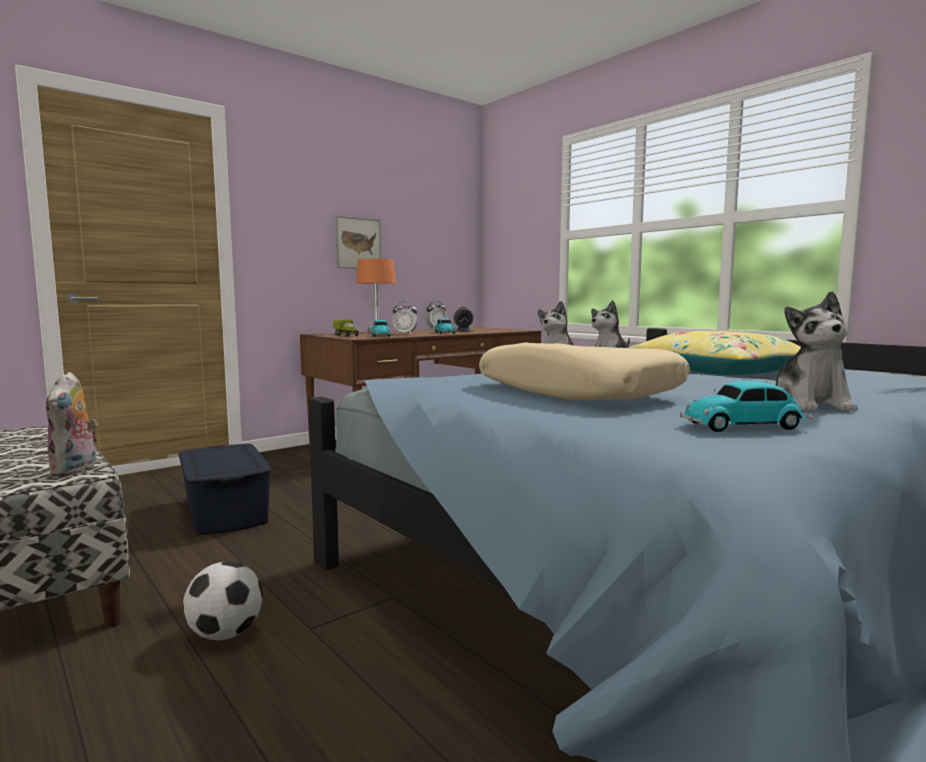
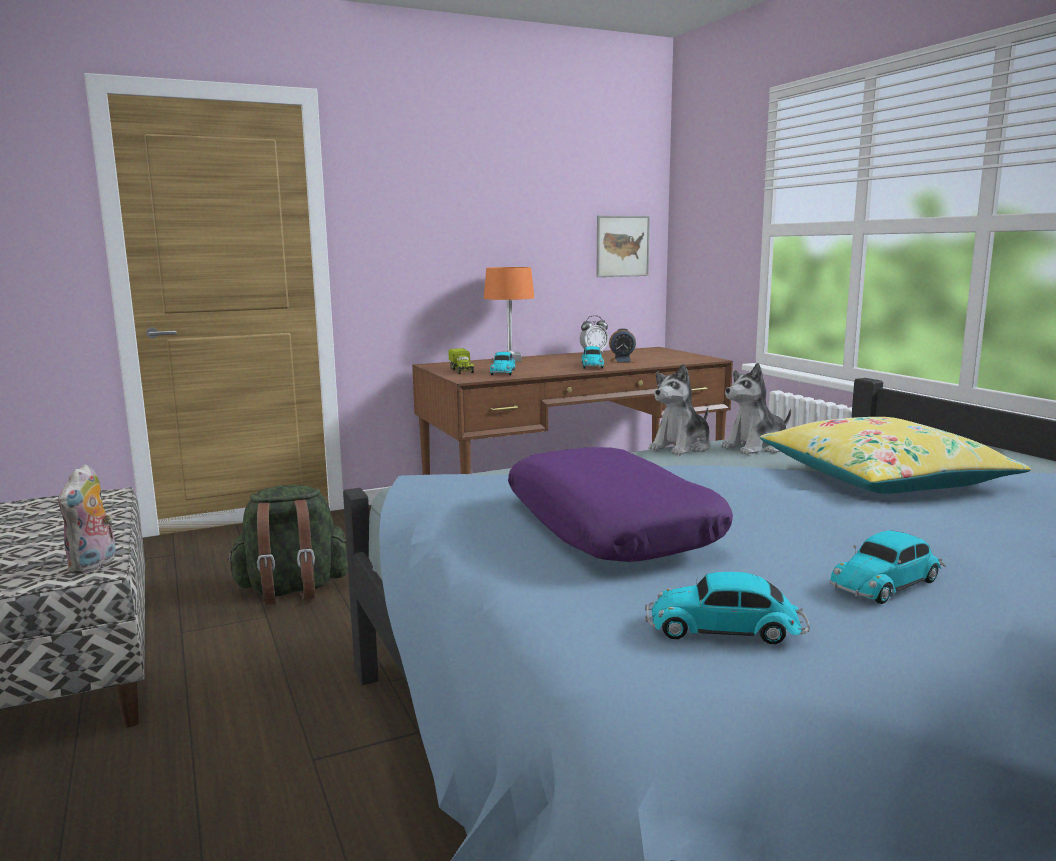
camera: 15 degrees right, 5 degrees up
blue storage box [179,444,272,535] -> green backpack [227,485,348,604]
football [183,561,263,640] -> none
picture [335,215,381,269] -> picture moved to [596,215,650,277]
alarm clock [393,301,418,334] -> none
beige pillow [479,342,690,401] -> purple pillow [508,447,733,562]
plush toy [776,291,858,411] -> toy car [829,531,946,604]

